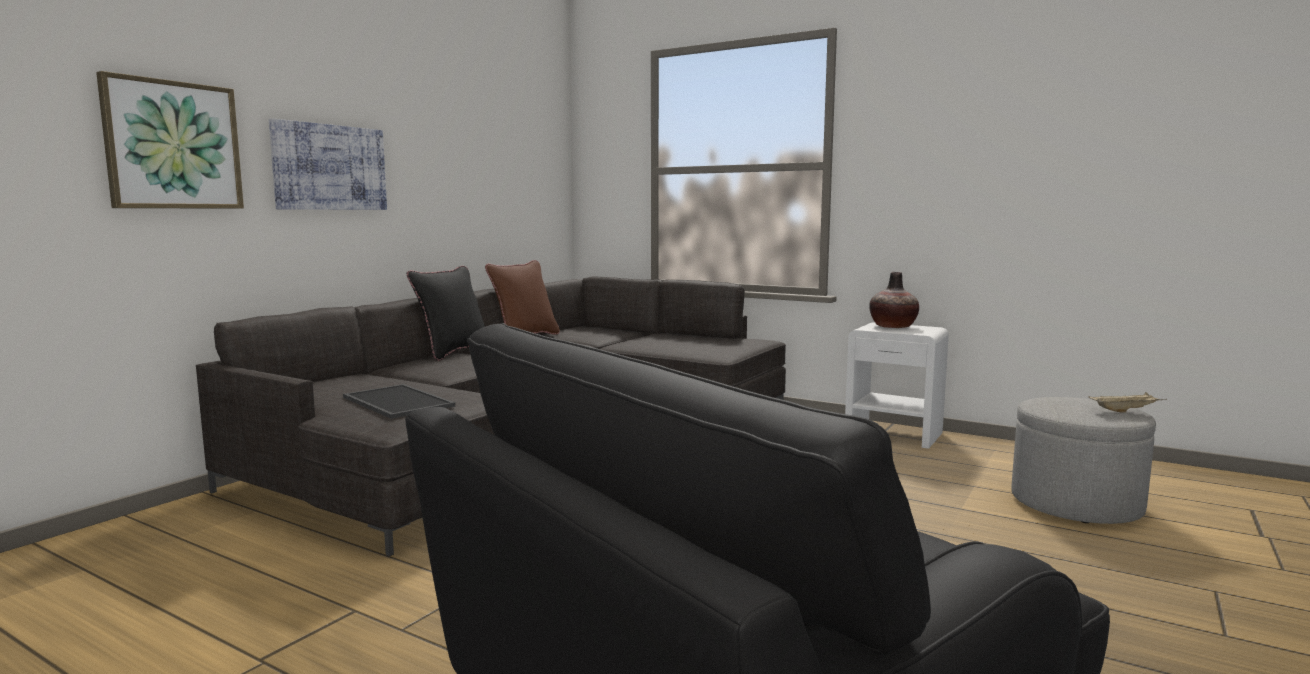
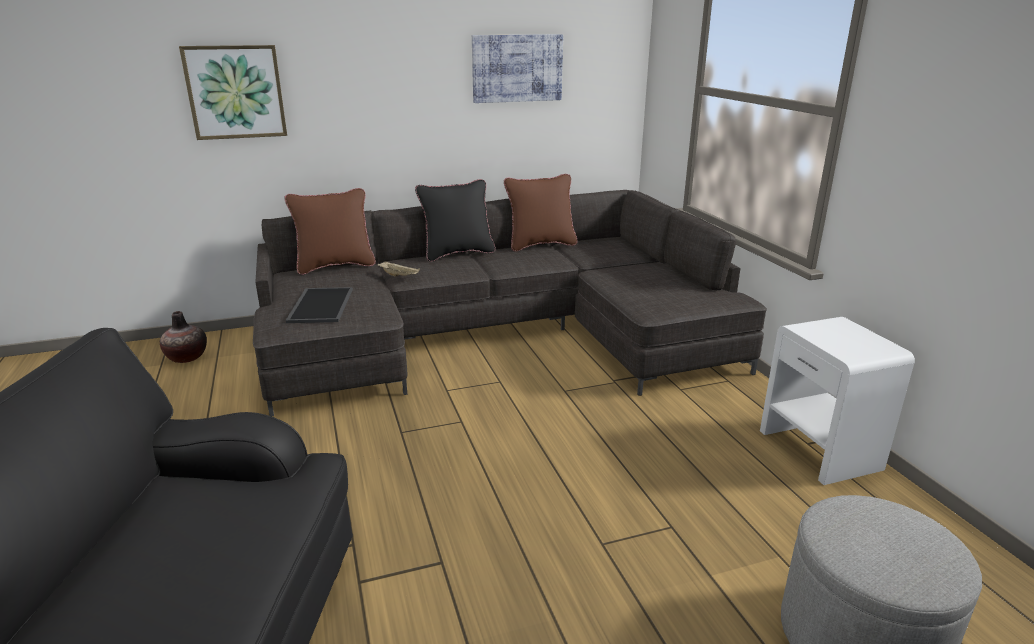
camera: 40 degrees right, 15 degrees up
picture [269,118,387,210] -> picture moved to [472,34,563,103]
vase [869,272,919,328] -> vase moved to [160,311,207,363]
beige tray [1089,392,1167,413] -> beige tray moved to [378,261,420,277]
none -> brown pillow [285,188,376,275]

